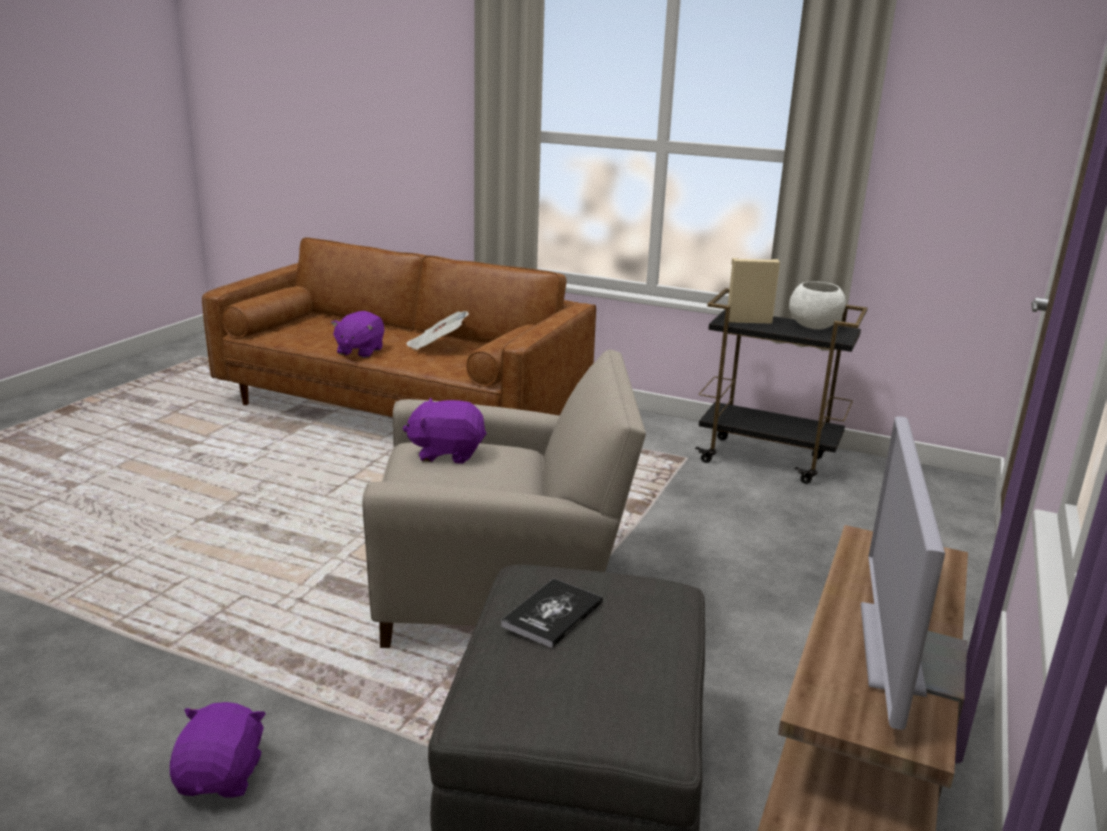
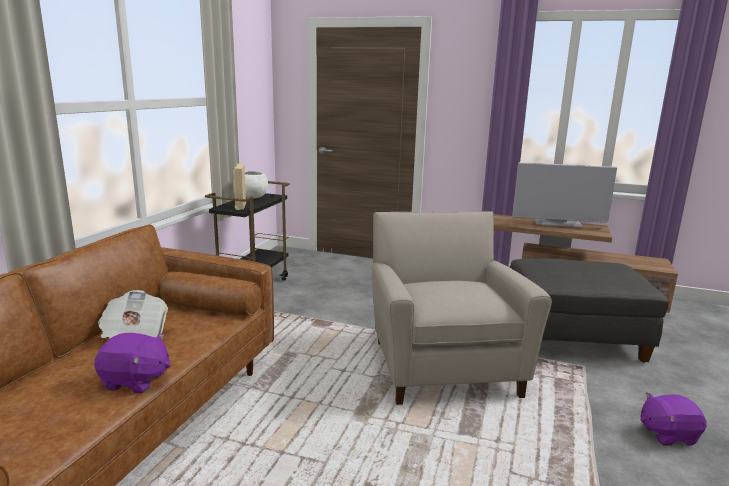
camera: 95 degrees left, 5 degrees down
purple plush toy [403,398,487,464] -> none
book [501,578,603,648] -> none

